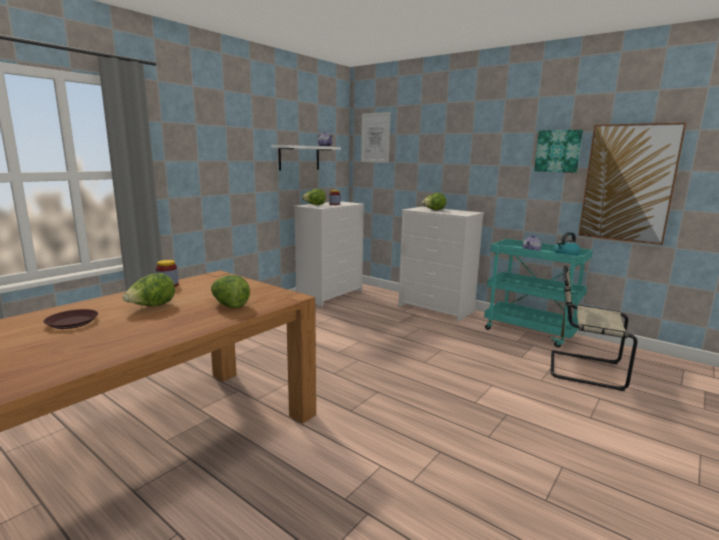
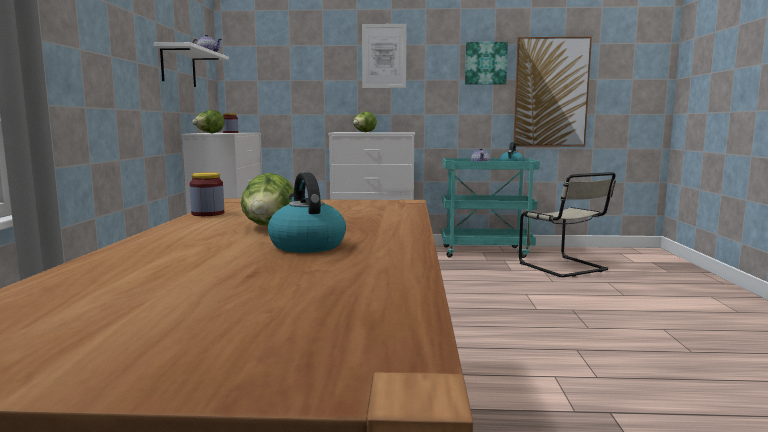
camera: 35 degrees left, 5 degrees down
brown plate [43,309,98,329] -> none
lettuce [211,275,250,308] -> none
picture [361,112,390,163] -> picture moved to [362,24,406,88]
beige chair [550,265,637,391] -> beige chair turned 105 degrees counterclockwise [519,172,616,277]
none -> kettle [268,172,346,253]

